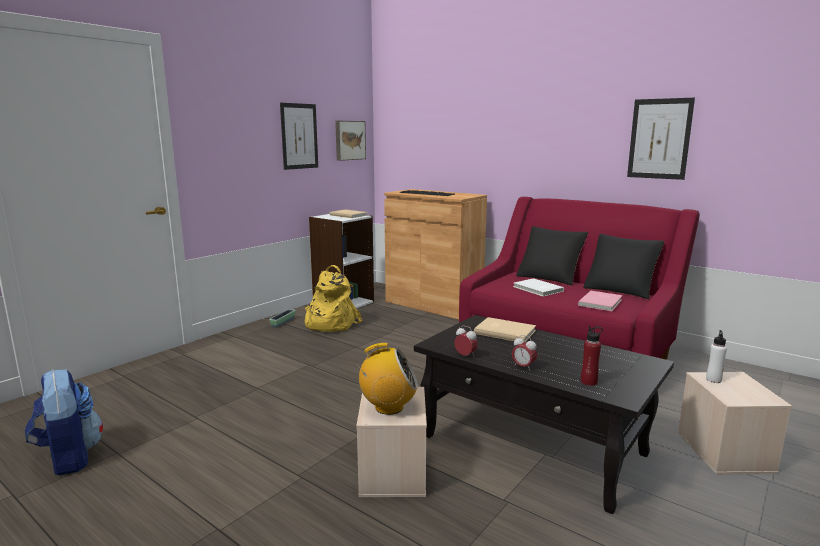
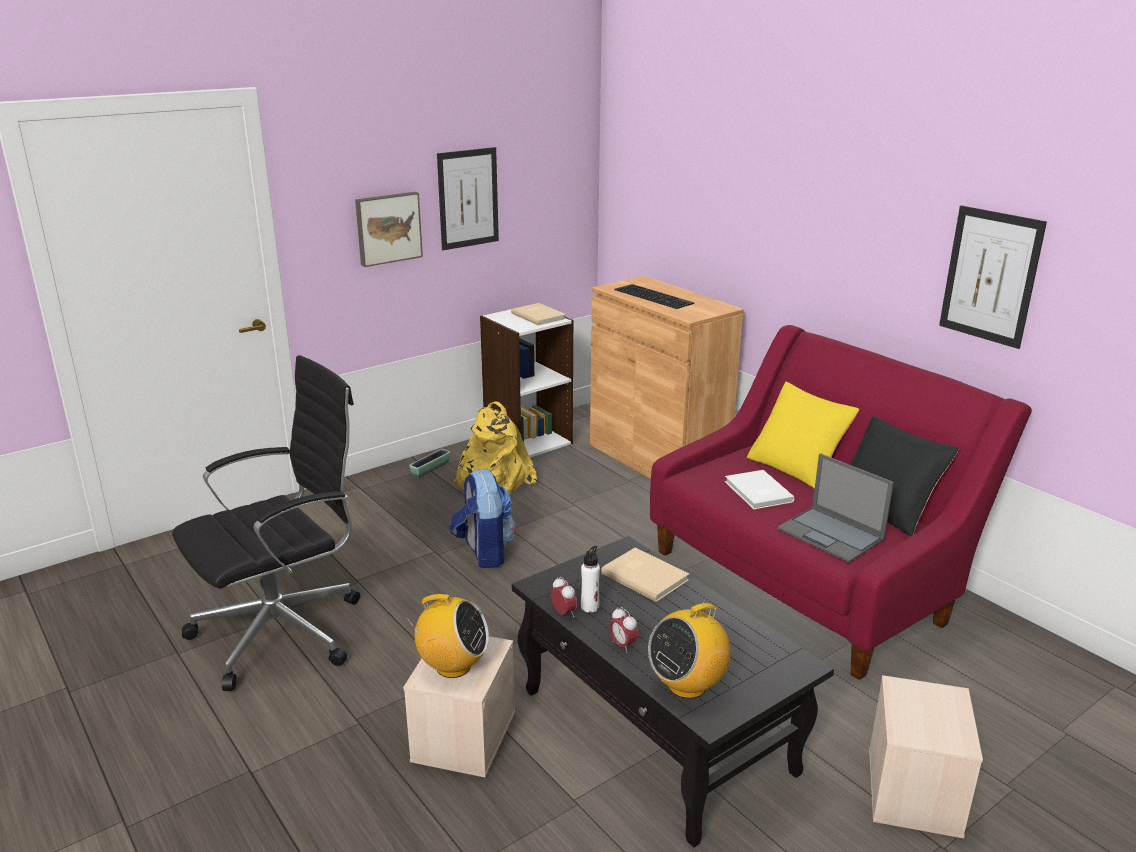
camera: 15 degrees right, 10 degrees up
backpack [25,369,103,475] -> backpack moved to [449,469,515,568]
picture [335,121,366,161] -> picture moved to [355,192,423,267]
black pillow [516,226,588,286] -> yellow pillow [747,382,859,489]
pink book [578,291,623,311] -> laptop [777,453,894,563]
red bottle [581,326,603,386] -> radio [648,598,731,699]
white bottle [706,330,727,383] -> white bottle moved to [581,545,600,613]
none -> black office chair [172,355,361,691]

